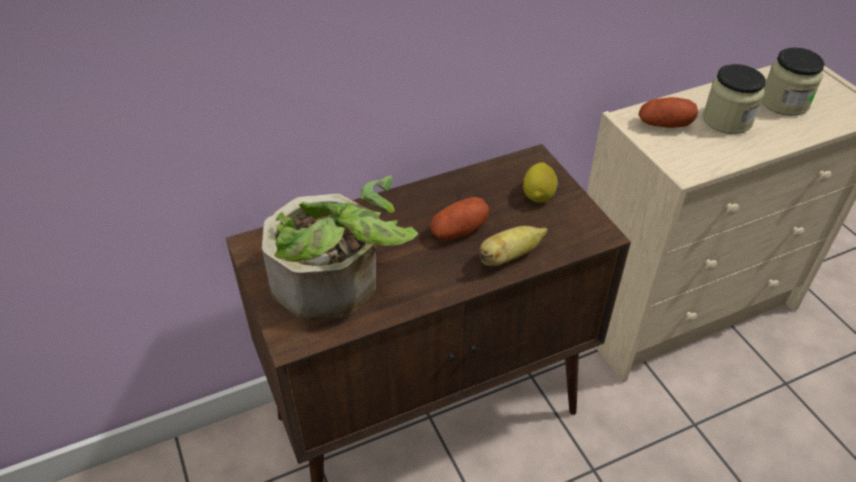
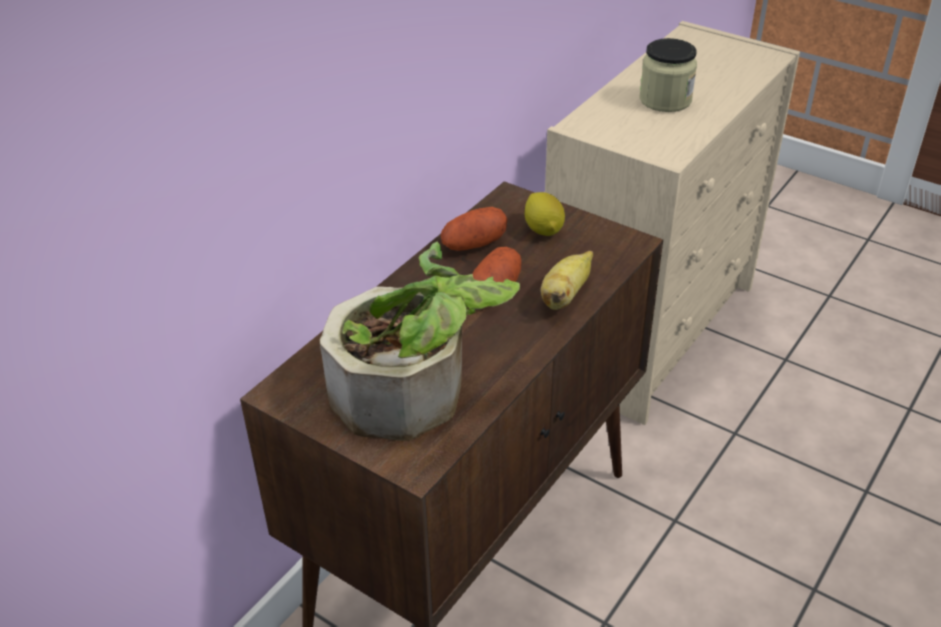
camera: 30 degrees left, 5 degrees down
potato [638,97,698,128] -> potato moved to [441,207,507,251]
jar [761,47,825,116] -> none

